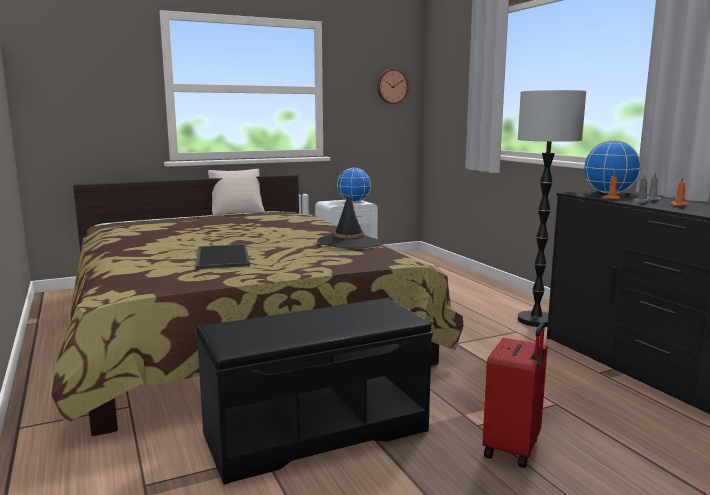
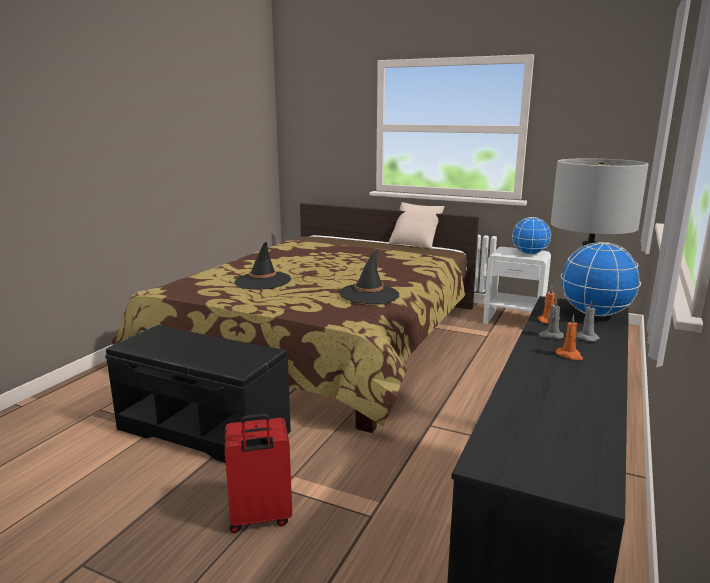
camera: 50 degrees right, 5 degrees up
tray [196,244,250,269] -> black hat [235,242,291,290]
wall clock [377,69,409,104] -> none

